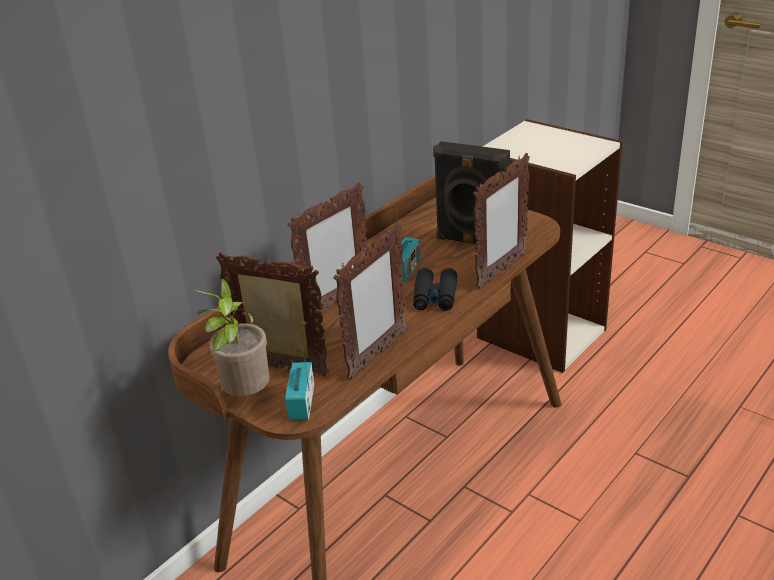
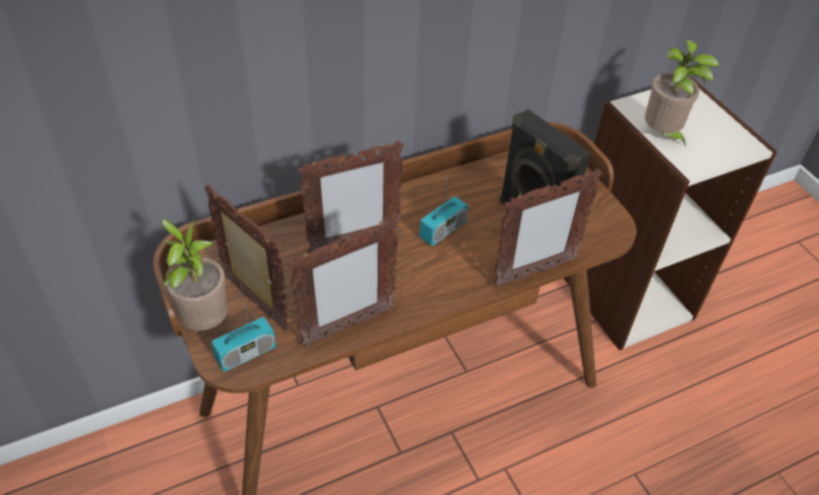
camera: 20 degrees right, 15 degrees up
radio [285,344,314,421] -> radio turned 150 degrees counterclockwise [211,287,276,372]
black binoculars [413,268,457,311] -> none
none -> potted plant [645,40,719,148]

